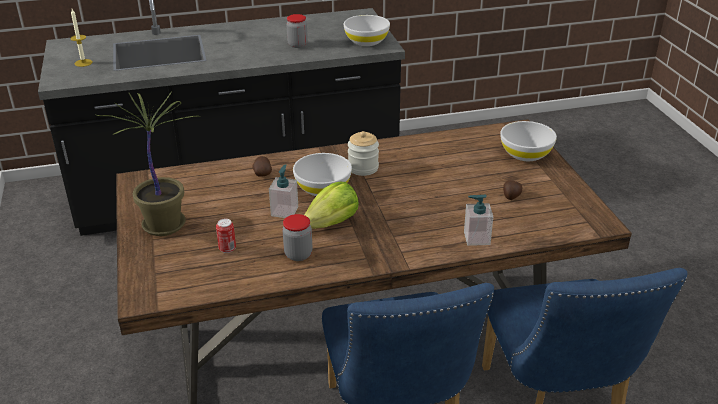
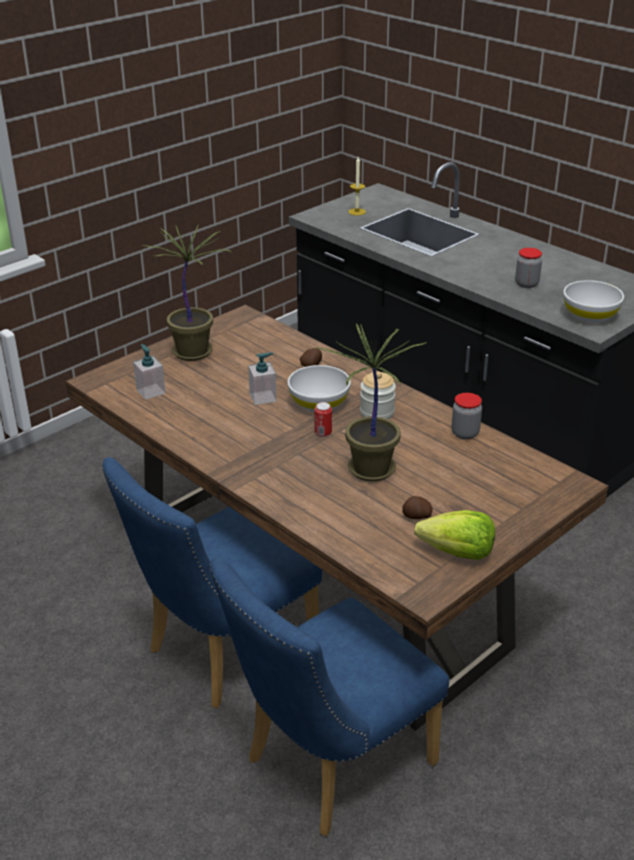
camera: 60 degrees right, 0 degrees up
can [216,218,236,253] -> can moved to [314,402,332,437]
jar [282,214,313,261] -> jar moved to [452,393,482,440]
lettuce [305,182,359,228] -> lettuce moved to [414,510,495,560]
soap dispenser [464,195,493,246] -> soap dispenser moved to [133,344,166,400]
white bowl [500,121,557,161] -> none
none -> potted plant [315,323,427,482]

